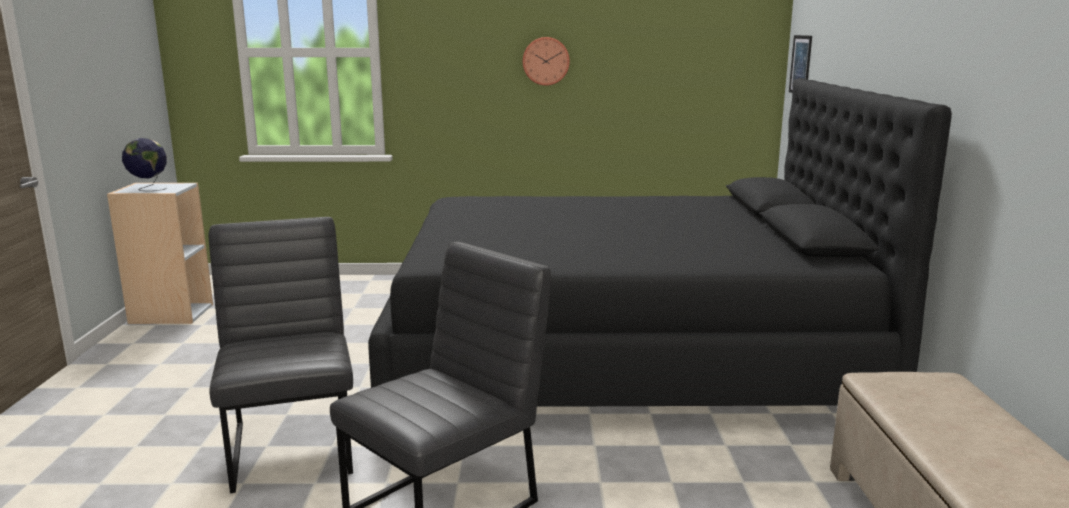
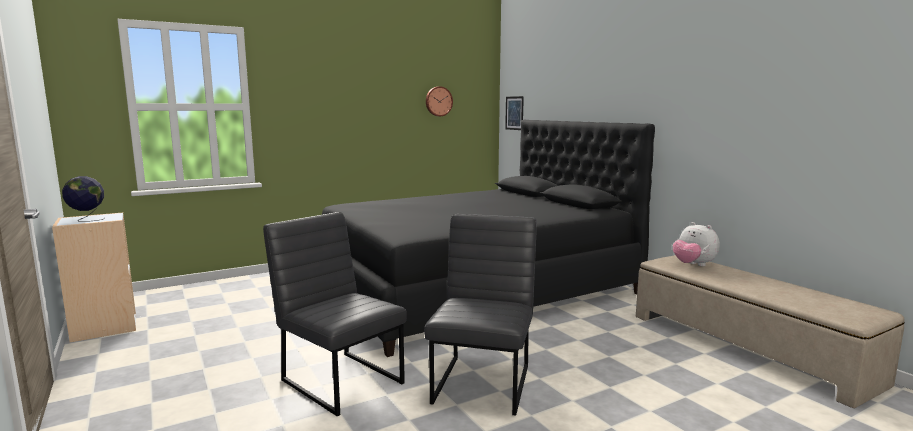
camera: 30 degrees left, 5 degrees down
wall clock [523,37,570,86] -> wall clock moved to [426,86,453,116]
none -> plush toy [673,222,720,266]

